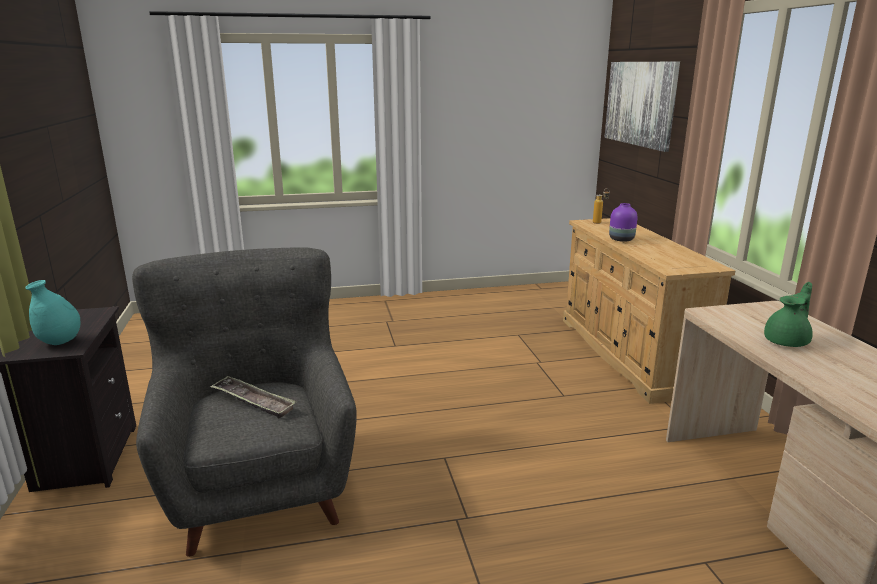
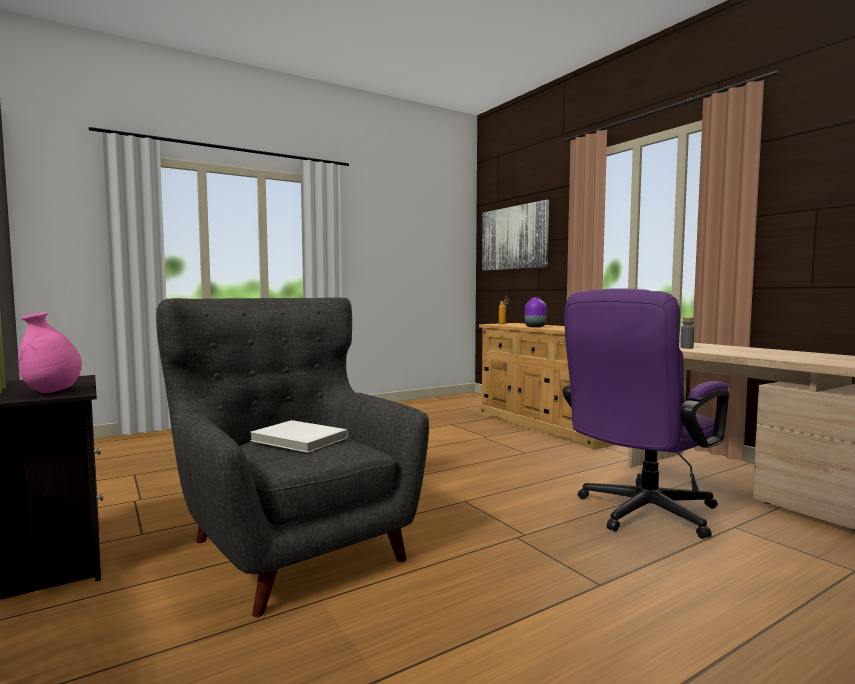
camera: 20 degrees left, 15 degrees down
turquoise vase [25,280,80,345] -> pink vase [19,312,82,393]
tray [210,376,296,419] -> white book [250,420,348,453]
green teapot [764,282,813,347] -> none
none -> purple office chair [562,288,729,539]
none -> grey bottle [680,317,694,349]

